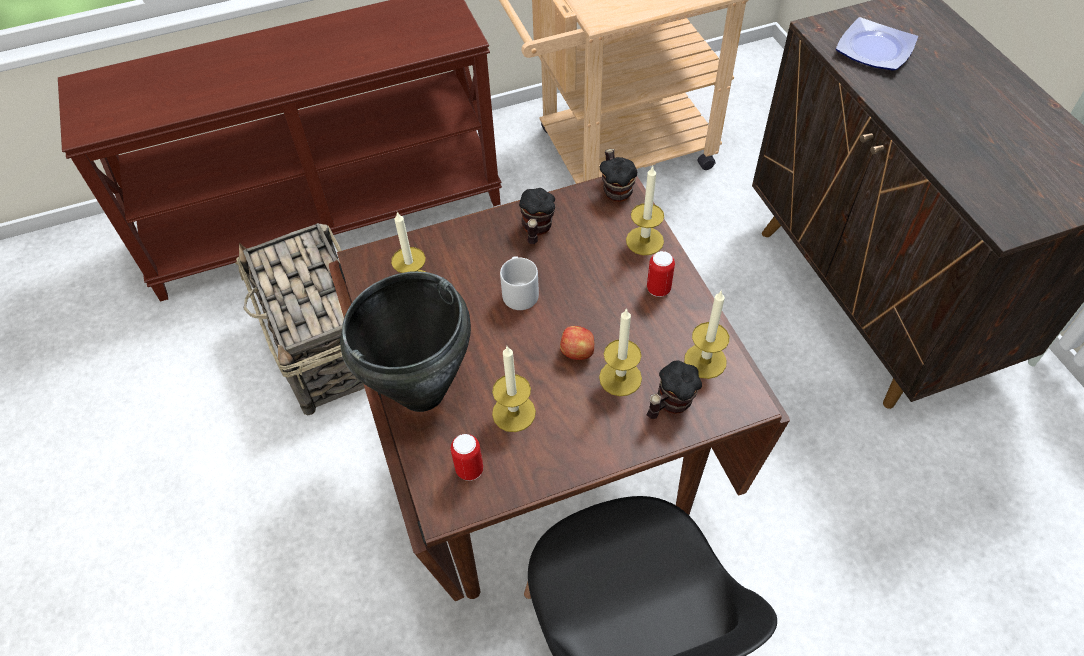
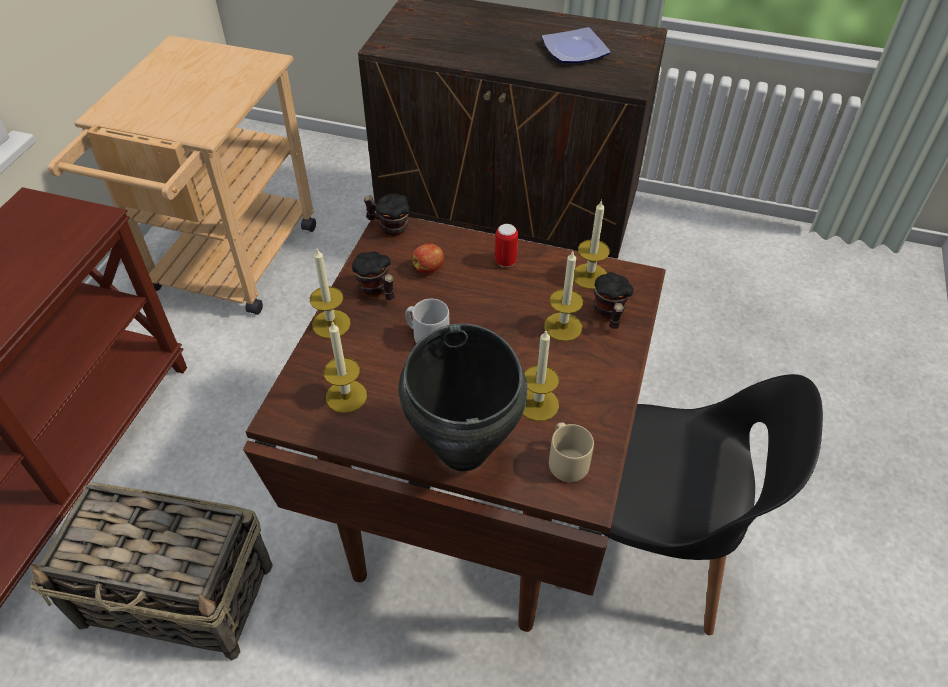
camera: 55 degrees left, 5 degrees down
can [451,434,483,481] -> beige mug [549,422,594,482]
apple [560,326,594,360] -> apple moved to [411,244,444,273]
candle [626,166,664,255] -> candle moved to [310,249,351,339]
plate [836,17,918,71] -> plate moved to [542,27,611,63]

